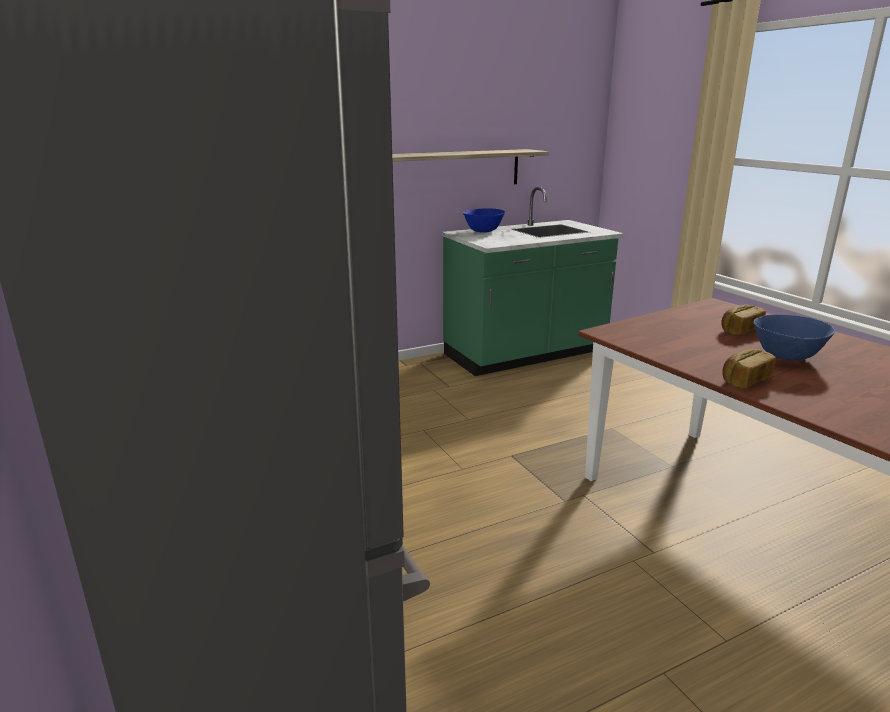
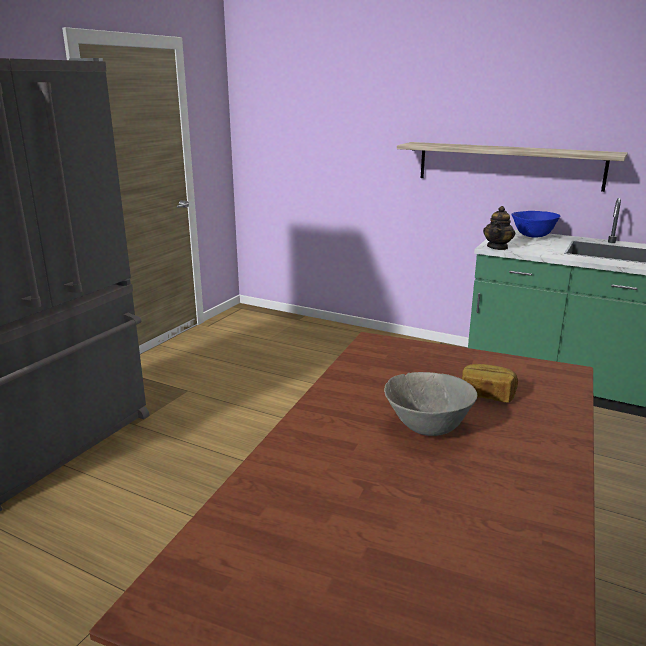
camera: 55 degrees right, 0 degrees up
bread [722,349,776,388] -> none
blue bowl [753,315,835,360] -> grey bowl [384,372,477,436]
none -> teapot [483,206,515,250]

